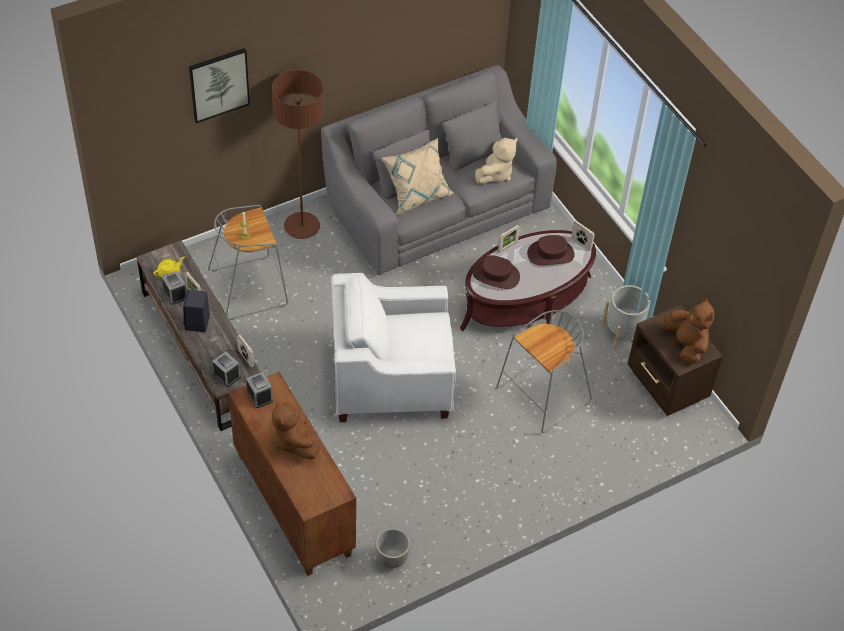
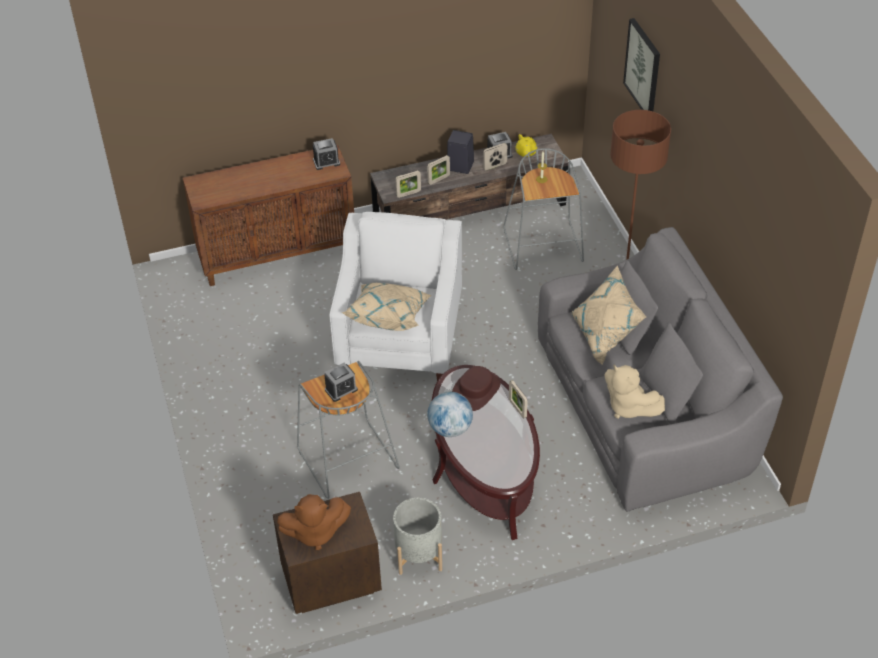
camera: 105 degrees right, 5 degrees down
alarm clock [212,351,241,387] -> alarm clock moved to [324,363,358,402]
brown plush toy [272,400,320,460] -> none
grey planter [375,528,410,569] -> none
brown hat [527,235,575,265] -> none
picture frame [571,221,595,250] -> picture frame moved to [427,155,450,185]
none -> beige pillow [342,283,432,331]
none -> globe [427,392,473,437]

